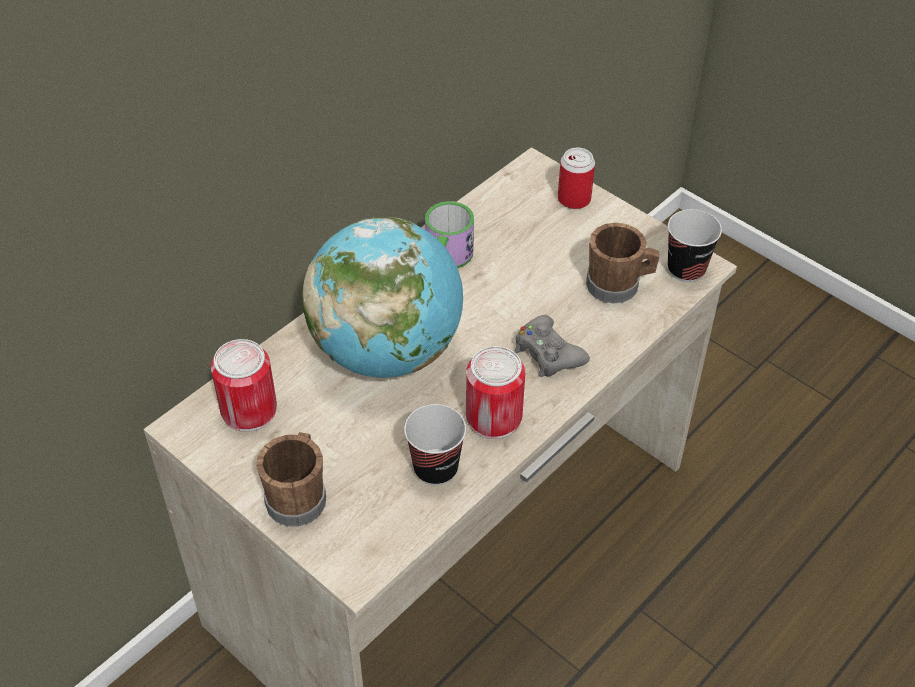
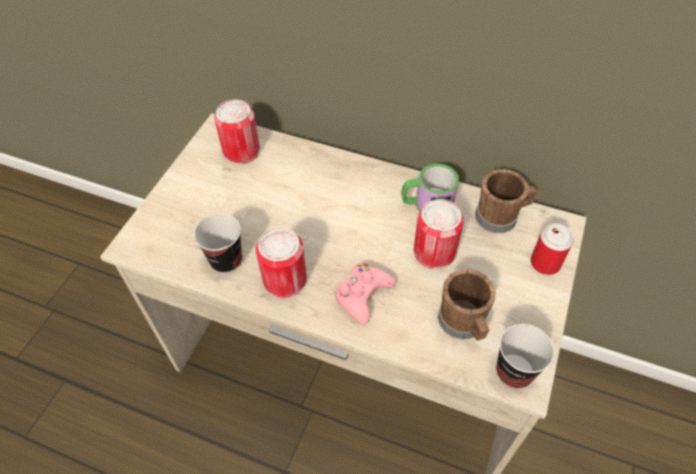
camera: 70 degrees right, 5 degrees up
brown mug [256,432,326,526] -> brown mug moved to [475,169,537,233]
globe [302,217,463,378] -> none
grey game controller [515,315,590,377] -> pink game controller [335,264,395,324]
none -> can [414,199,464,269]

